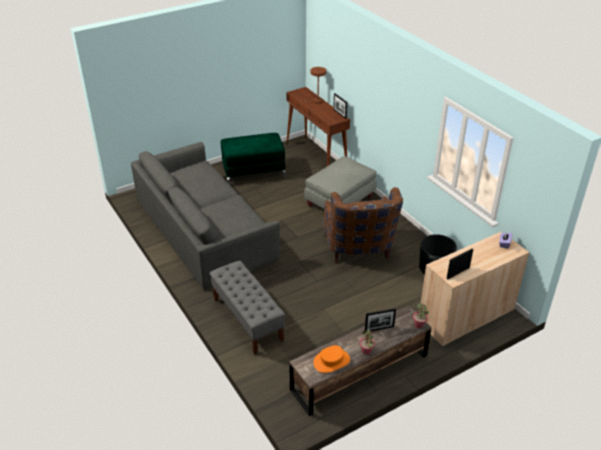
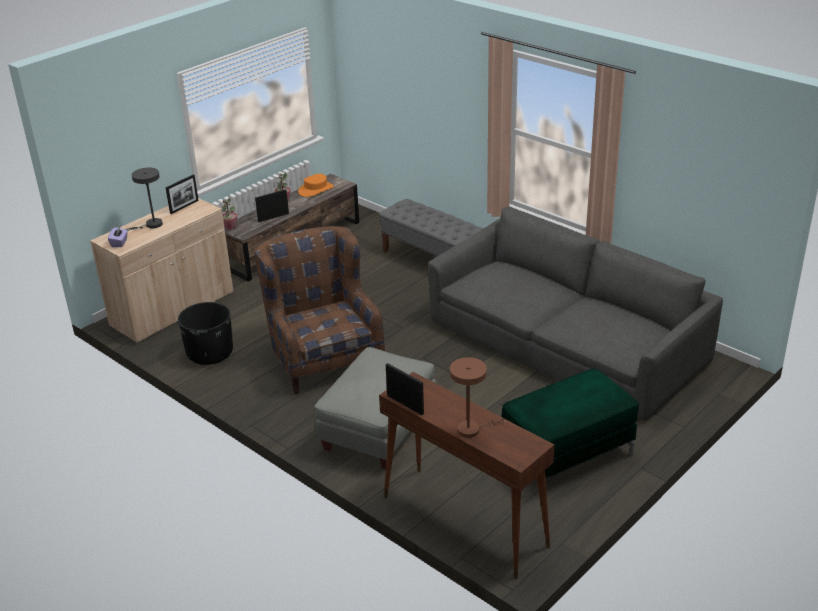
camera: 165 degrees right, 5 degrees down
none -> grey table lamp [126,167,163,231]

